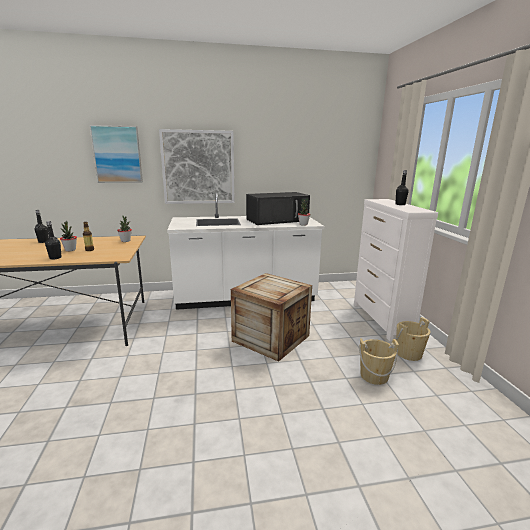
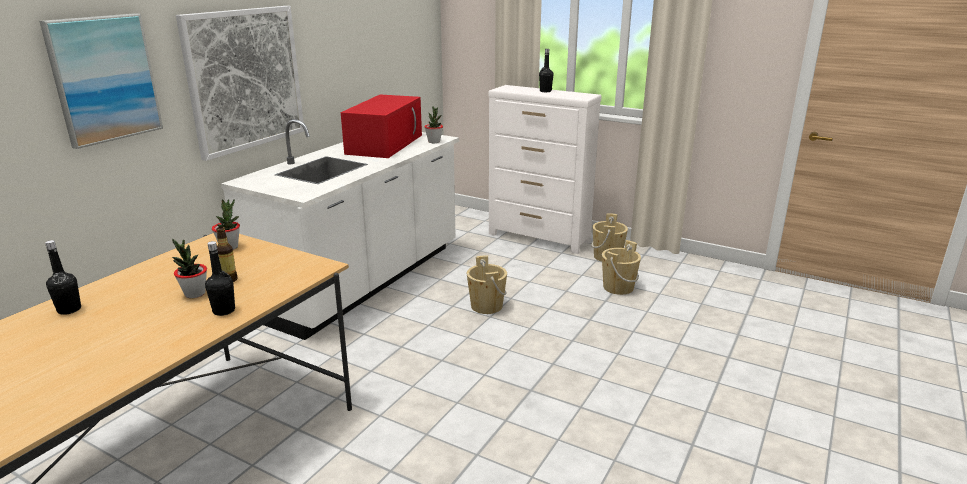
camera: 50 degrees left, 5 degrees up
crate [231,273,312,362] -> beige bucket [467,255,507,314]
black microwave [246,192,310,225] -> red microwave [341,94,422,158]

